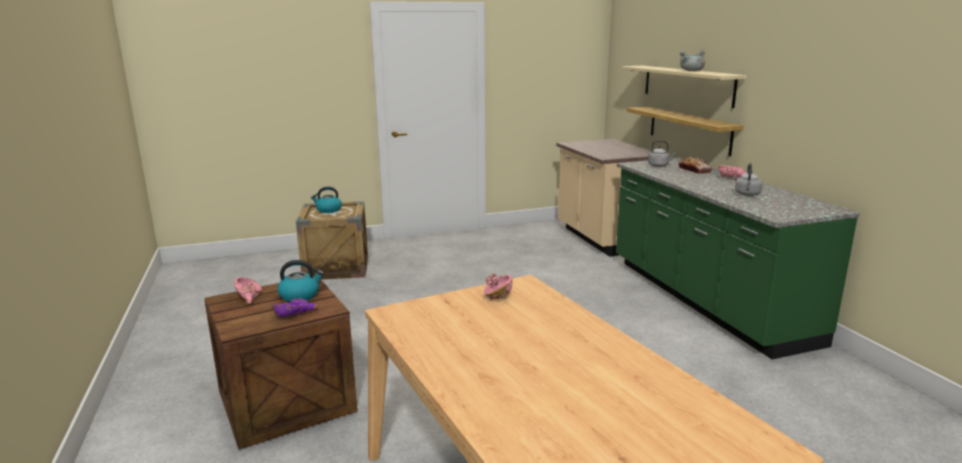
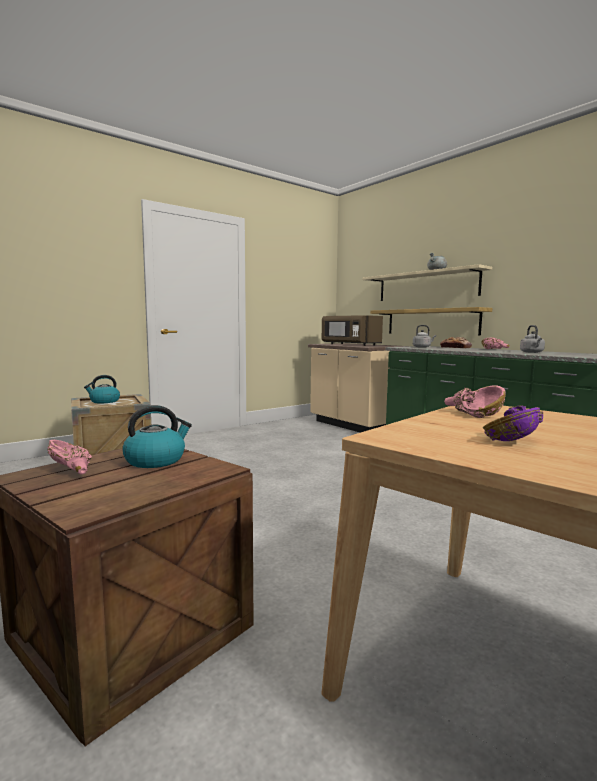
camera: 20 degrees left, 10 degrees down
purple bowl [271,298,318,317] -> purple bowl moved to [483,405,543,441]
none -> brown microwave [322,315,383,346]

